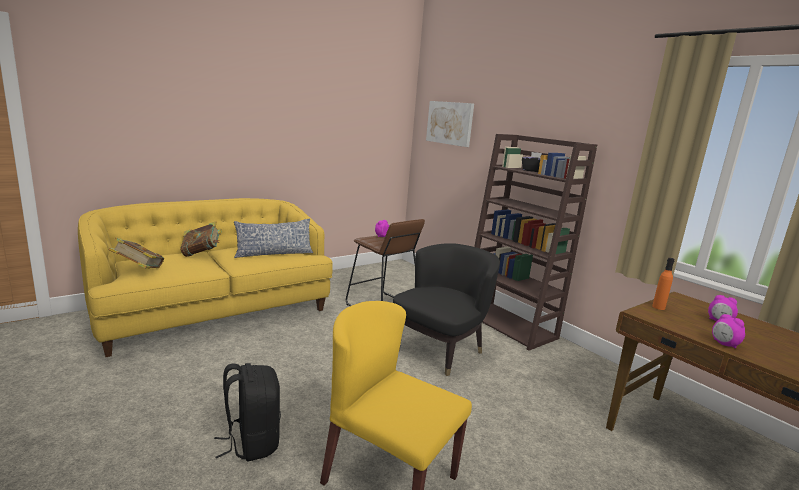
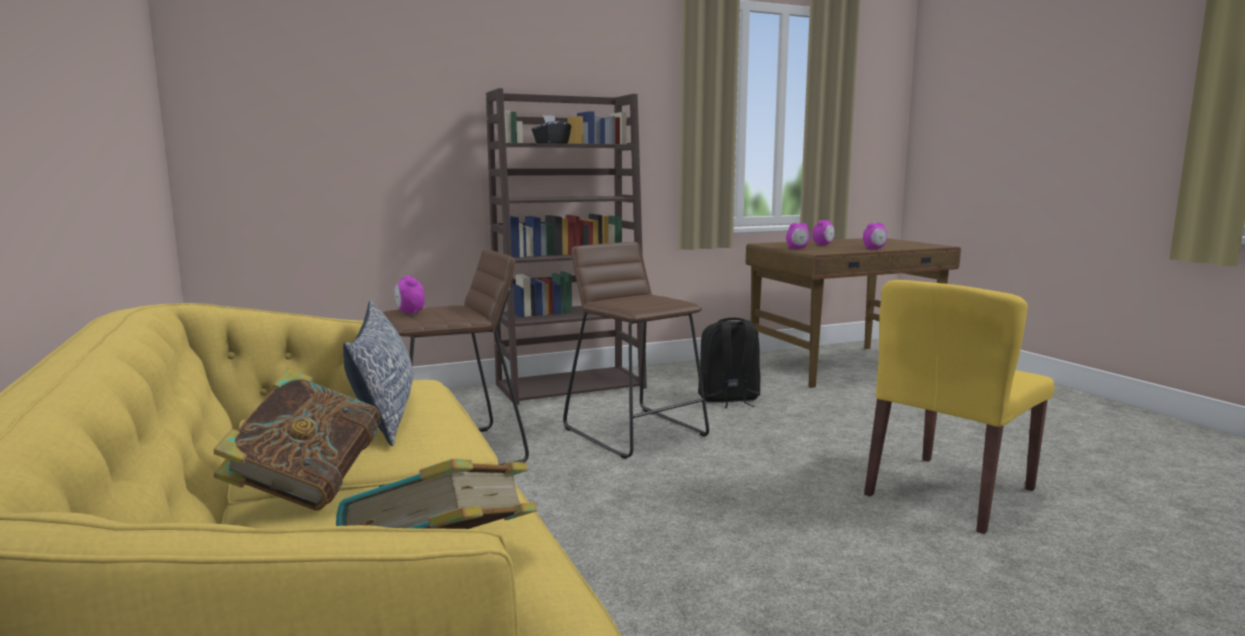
camera: 75 degrees left, 5 degrees down
black backpack [214,363,281,462] -> black backpack moved to [698,318,760,408]
black armchair [393,243,500,376] -> brown stool [563,242,709,459]
picture [426,101,474,147] -> none
orange bottle [652,258,675,310] -> alarm clock [786,223,810,249]

